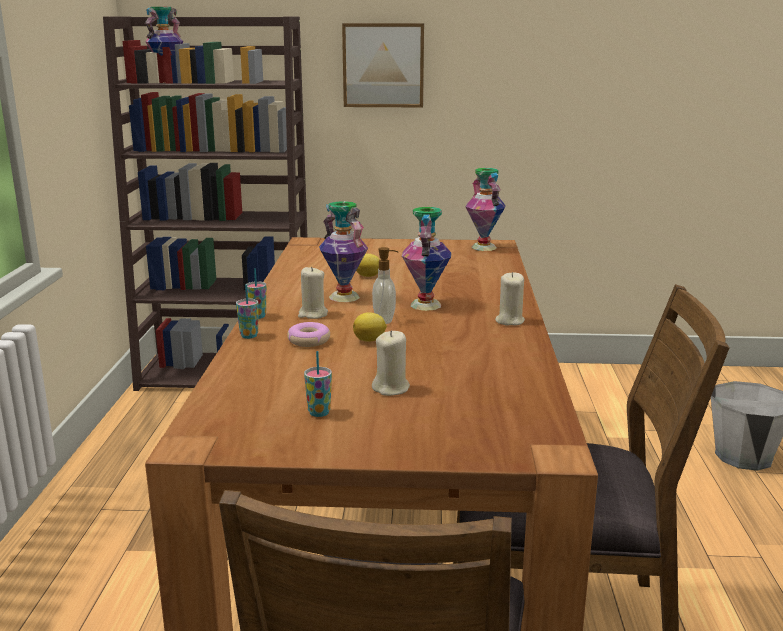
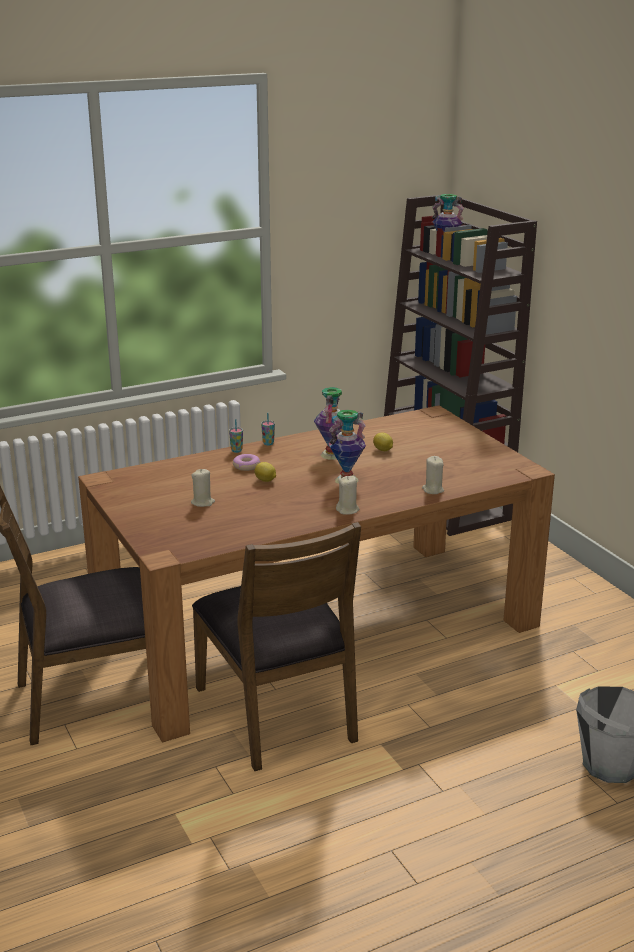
camera: 60 degrees right, 5 degrees up
beige candle [298,267,328,319] -> beige candle moved to [422,456,444,494]
cup [304,351,332,417] -> none
picture [342,23,424,107] -> none
soap dispenser [372,247,398,324] -> none
vase [465,168,506,251] -> none

